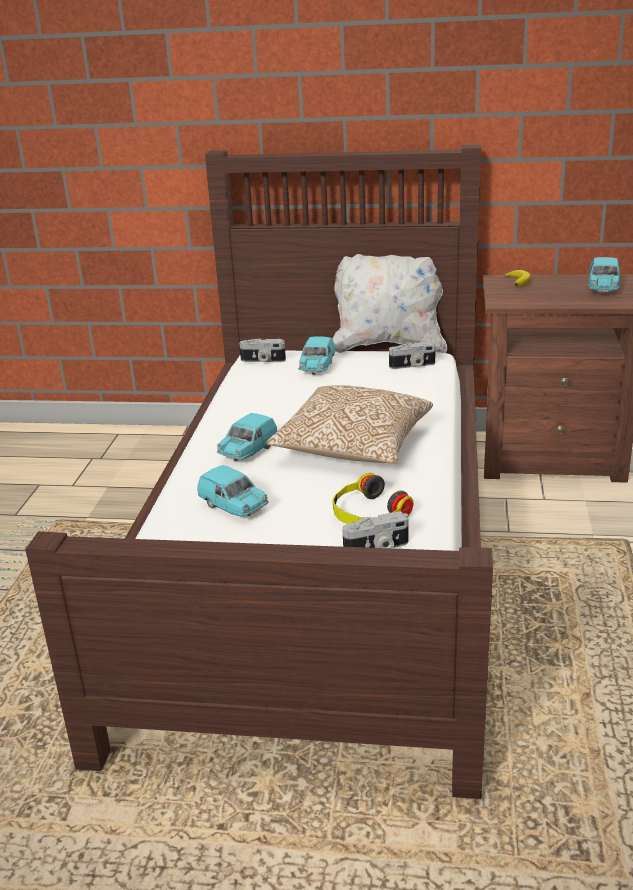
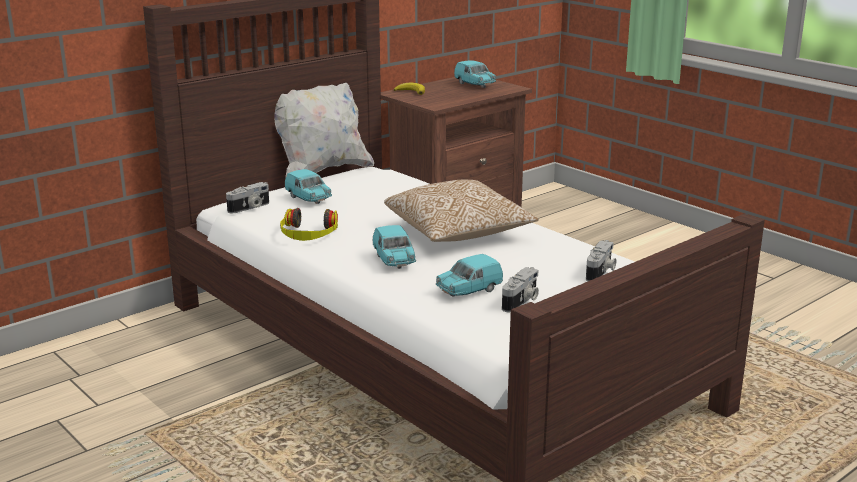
camera: 50 degrees left, 5 degrees down
turquoise toy car [197,465,268,517] -> turquoise toy car turned 150 degrees clockwise [436,254,503,297]
headphones [333,473,413,524] -> headphones moved to [280,208,338,241]
camera [389,341,436,369] -> camera moved to [502,267,539,312]

